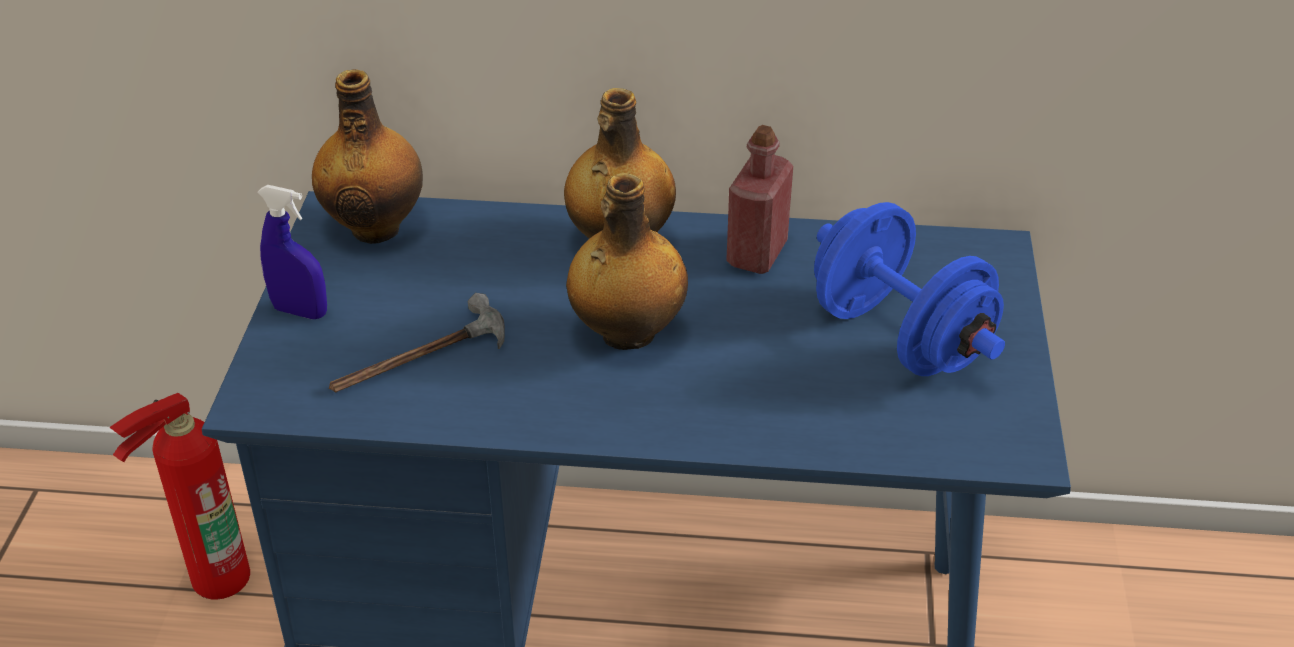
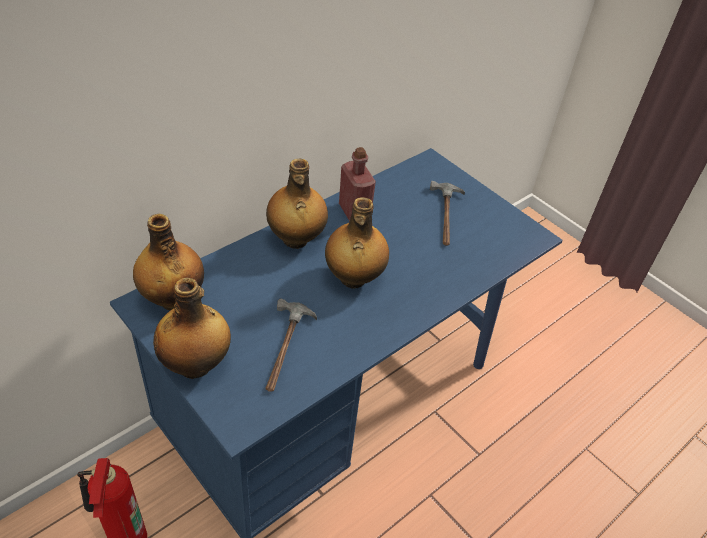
camera: 50 degrees left, 5 degrees up
blue spray bottle [257,185,327,319] -> bottle [153,278,231,379]
blue dumbbell [814,202,1005,376] -> hammer [430,181,465,246]

